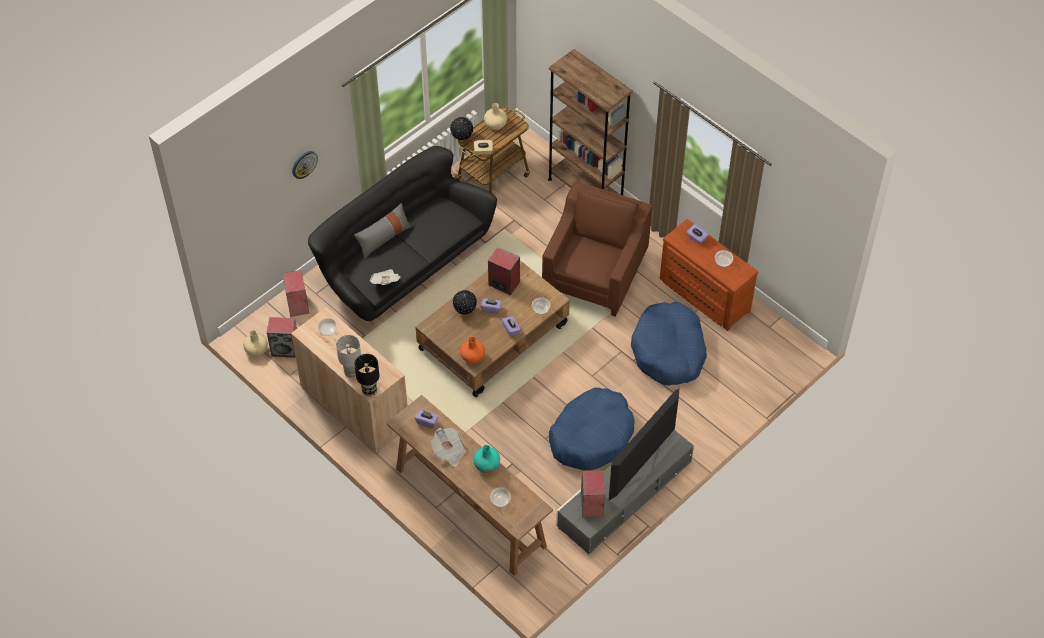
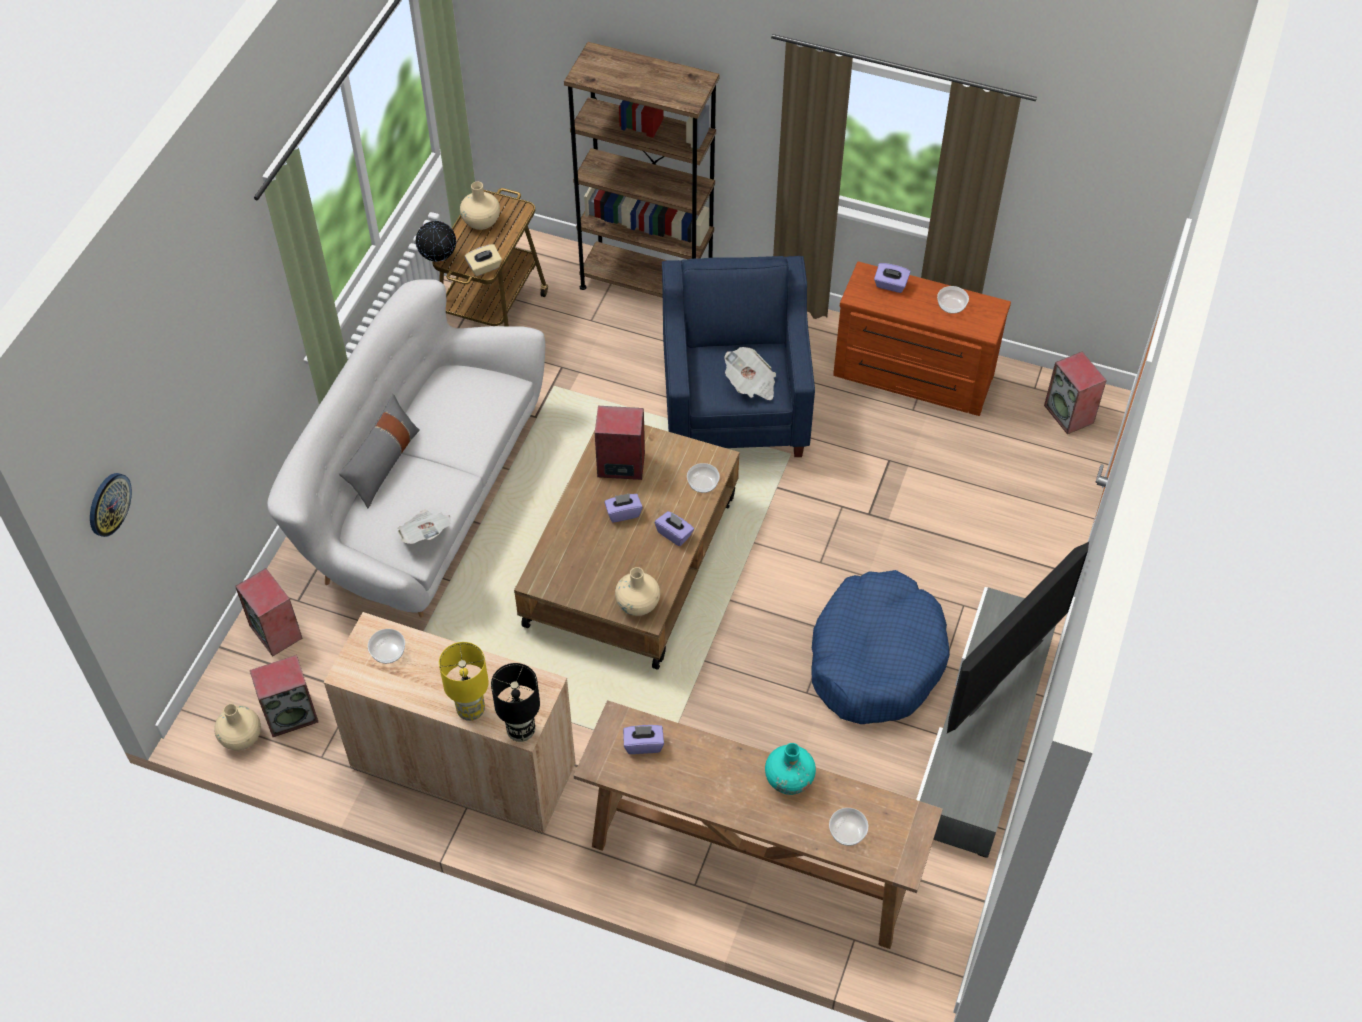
camera: 25 degrees left, 0 degrees up
wall clock [292,151,318,179] -> wall clock moved to [90,473,132,537]
black sofa [308,146,497,326] -> white sofa [267,279,545,618]
grey table lamp [336,335,361,378] -> yellow table lamp [439,642,489,721]
newspaper [431,428,467,467] -> newspaper moved to [724,347,776,400]
globe [453,290,477,314] -> none
orange vase [460,337,485,364] -> beige vase [615,567,660,616]
brown armchair [542,181,653,317] -> blue armchair [662,256,815,457]
speaker [581,470,605,517] -> speaker moved to [1044,352,1107,434]
television [609,389,679,500] -> television turned 150 degrees counterclockwise [947,542,1089,733]
blue dog bed [631,302,707,386] -> none

